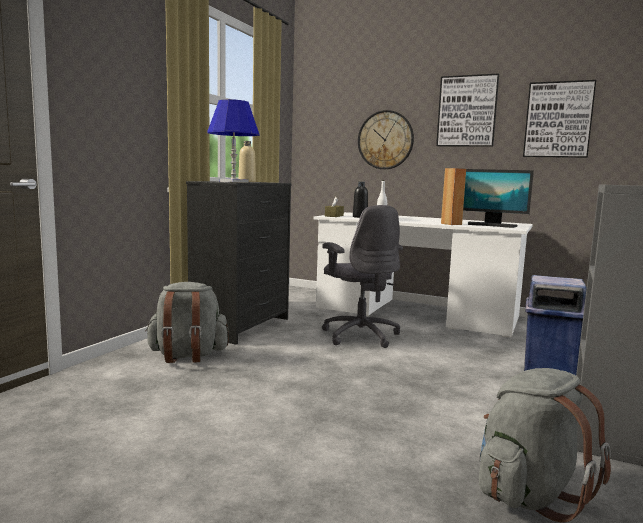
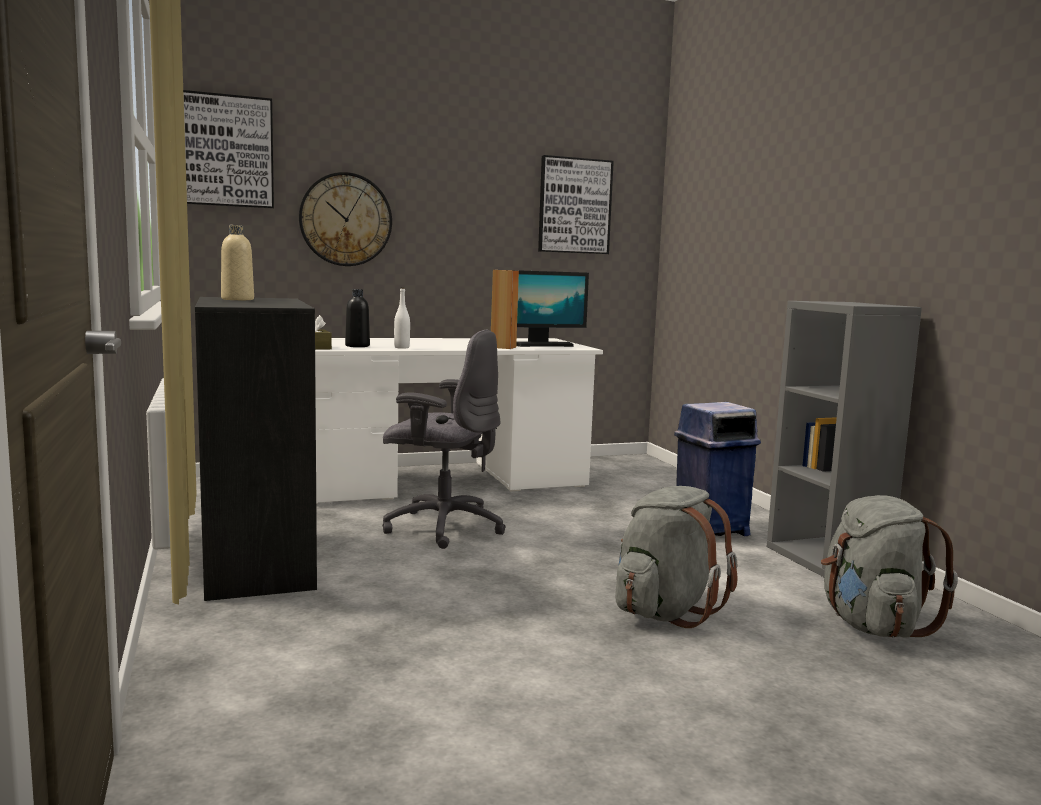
camera: 45 degrees left, 0 degrees up
grey backpack [145,282,229,363] -> grey backpack moved to [615,486,738,628]
blue table lamp [207,99,260,183] -> none
picture [436,73,499,147] -> picture moved to [183,90,274,209]

